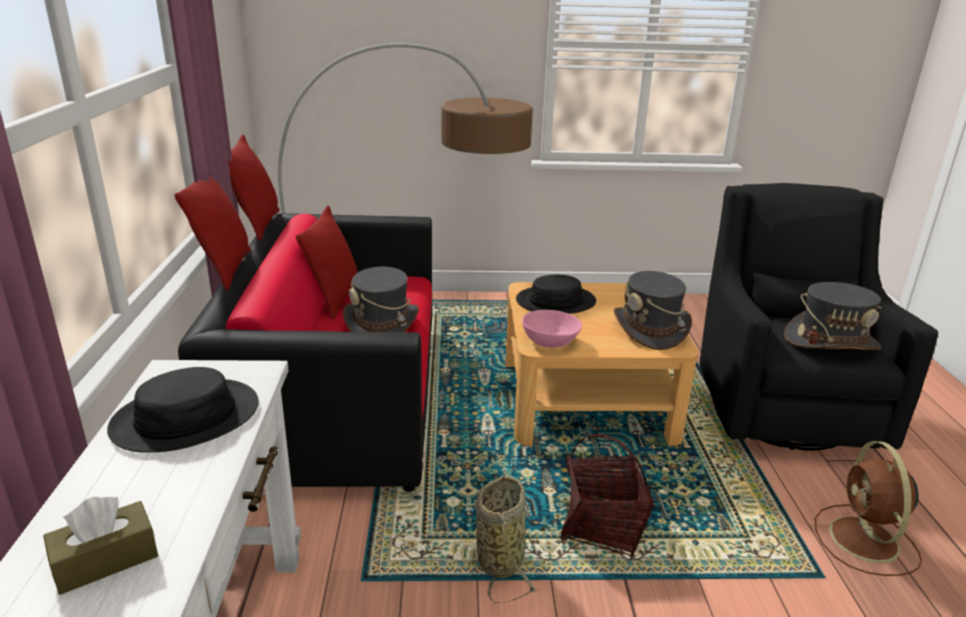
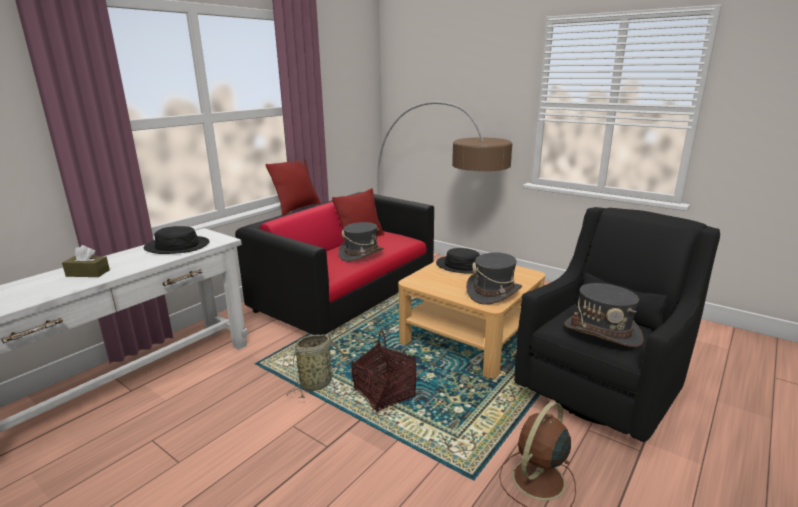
camera: 40 degrees right, 5 degrees down
red pillow [228,135,280,241] -> none
pink bowl [522,310,582,348] -> none

